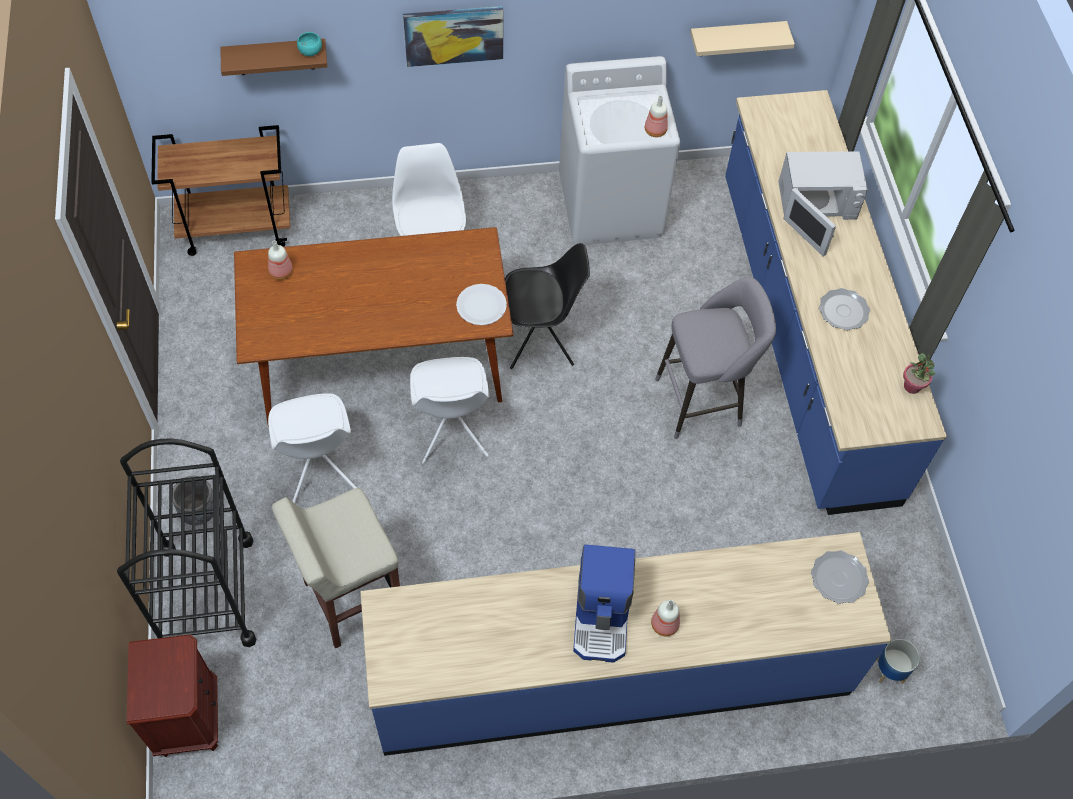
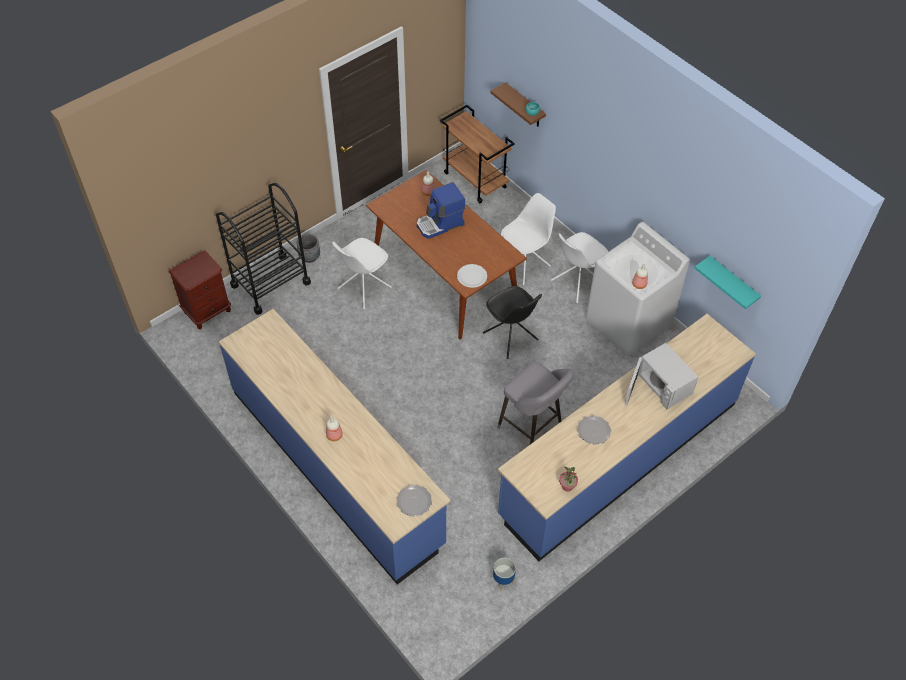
camera: 60 degrees right, 5 degrees down
beige stool [272,488,400,648] -> none
picture [403,6,504,67] -> none
white chair [410,357,489,464] -> white chair moved to [551,232,608,303]
coffee machine [573,545,636,663] -> coffee machine moved to [417,182,465,239]
beige shelf [690,21,795,56] -> turquoise shelf [694,256,761,309]
planter [876,639,920,684] -> planter moved to [493,558,516,590]

